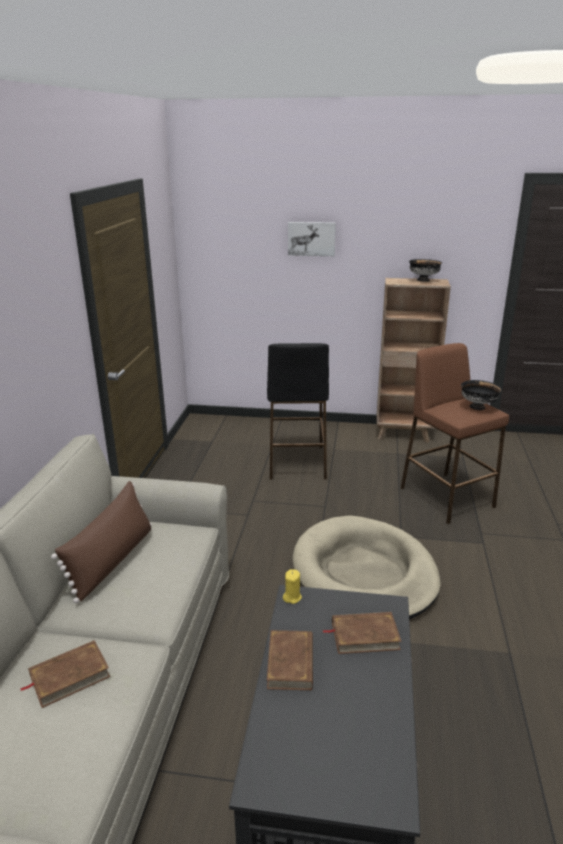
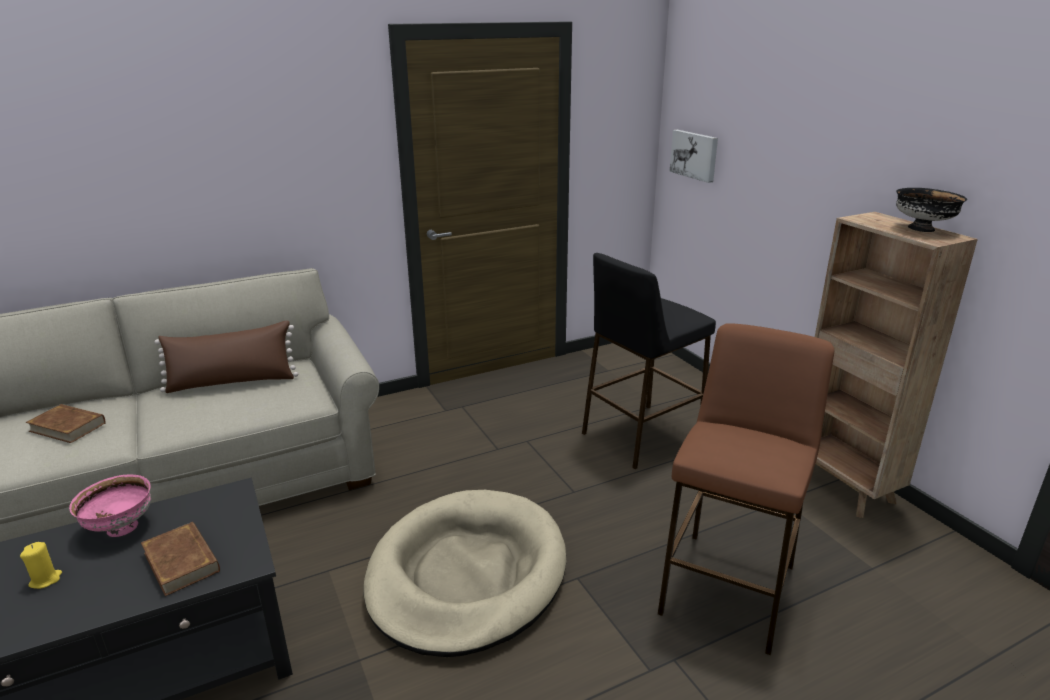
camera: 55 degrees right, 0 degrees up
brown book [267,630,313,690] -> pink bowl [69,474,151,537]
yellow candle [283,569,302,604] -> yellow candle moved to [20,542,62,589]
picture [288,222,336,256] -> picture moved to [670,130,718,183]
black bowl [461,380,502,410] -> none

